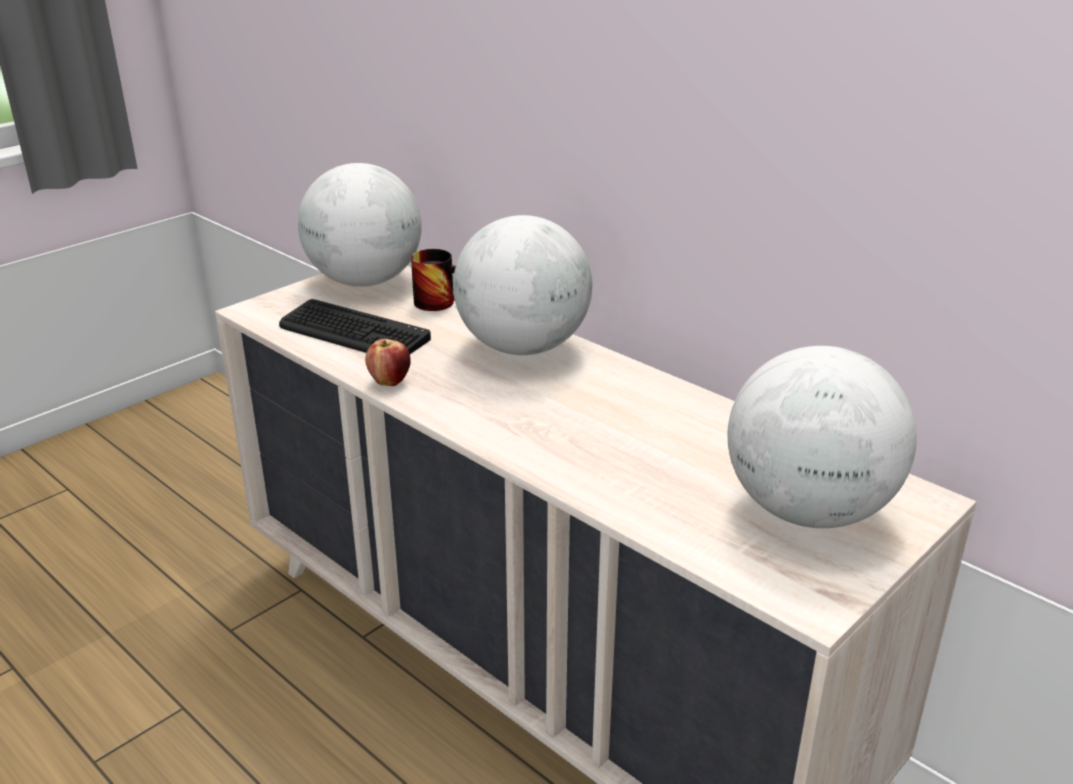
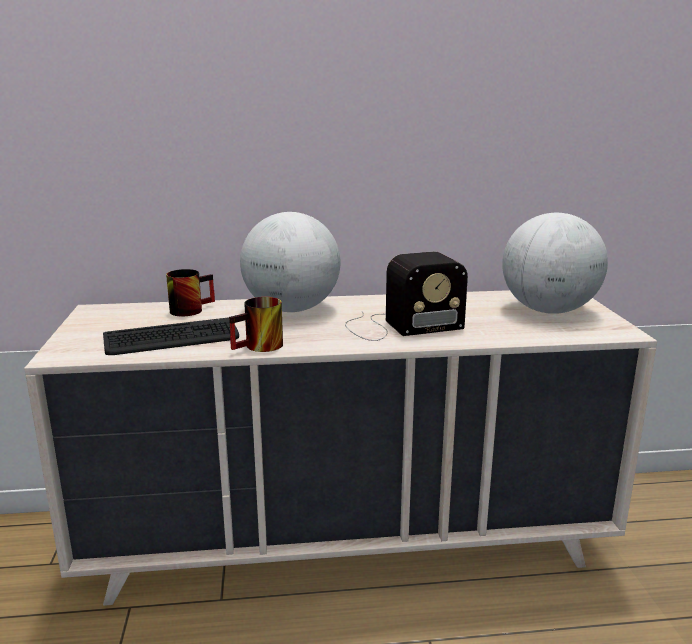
camera: 50 degrees left, 10 degrees down
globe [298,163,422,287] -> none
apple [365,339,411,386] -> mug [229,297,283,352]
none -> radio [345,252,468,341]

